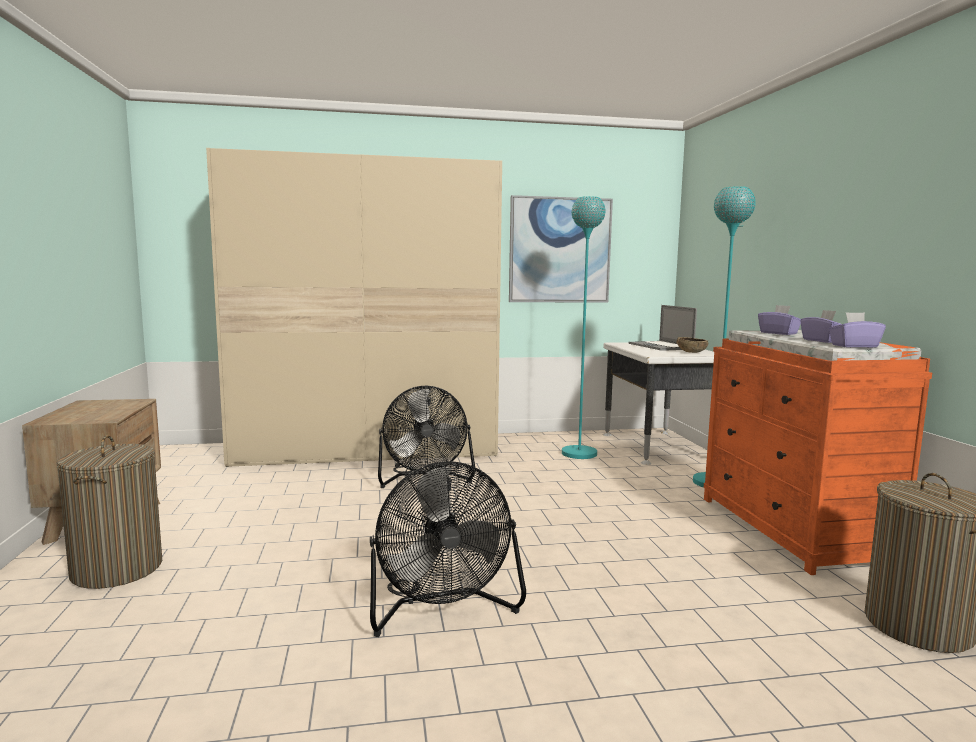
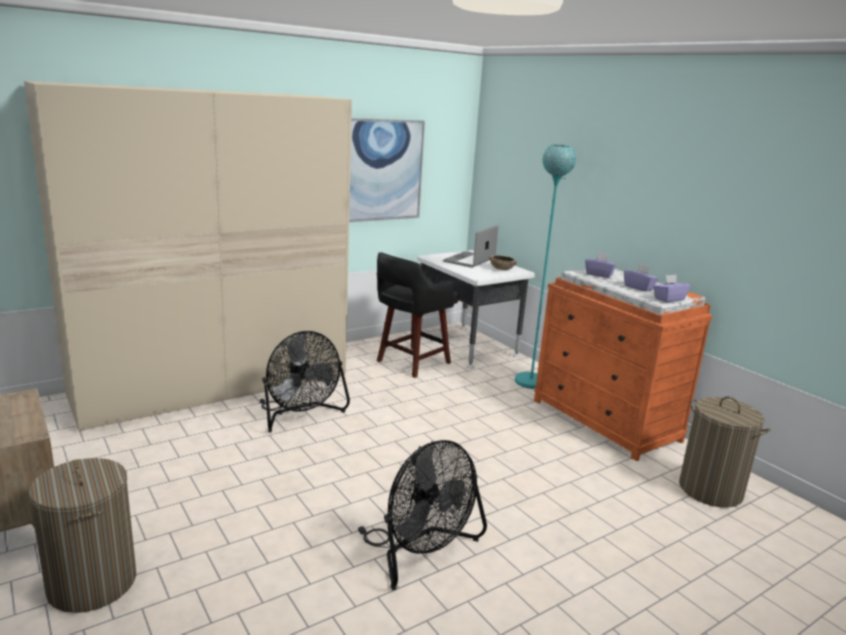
camera: 25 degrees left, 10 degrees up
turquoise floor lamp [562,196,605,459] -> black stool [377,252,459,378]
laptop [629,305,697,351] -> laptop turned 75 degrees clockwise [443,225,499,268]

